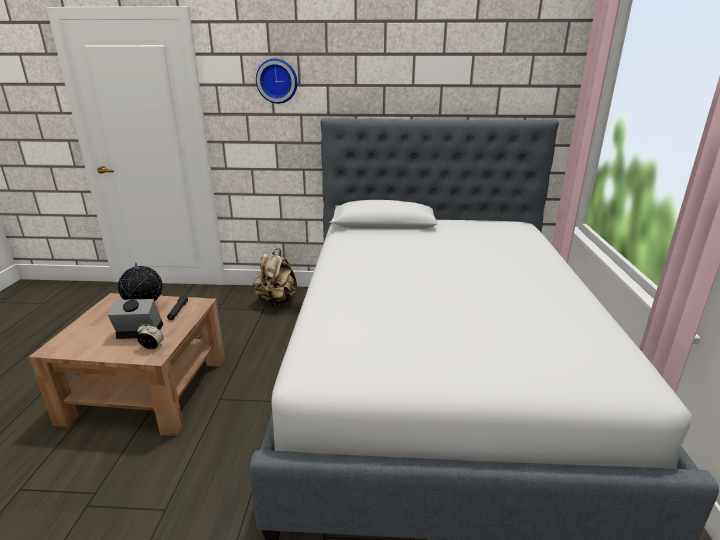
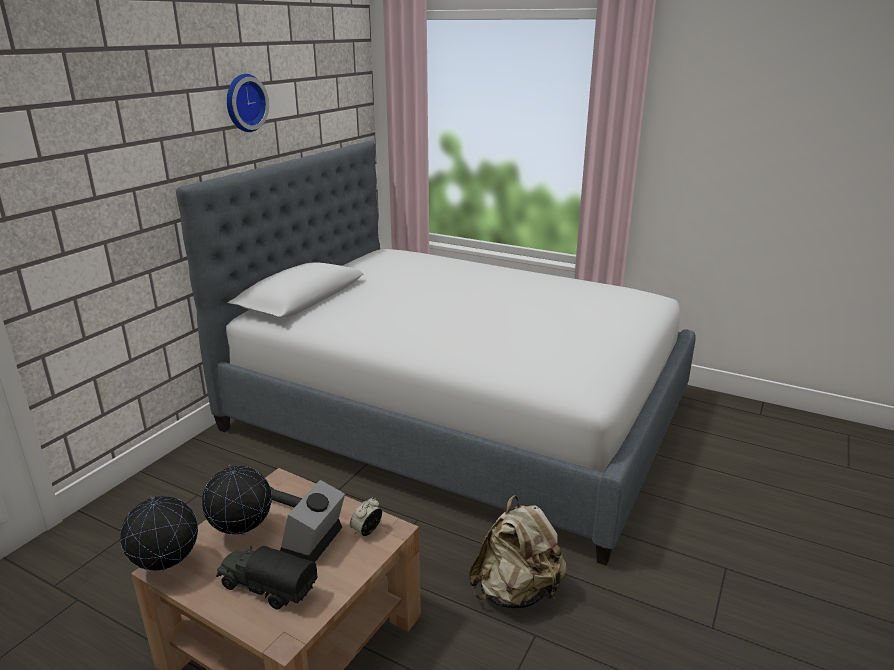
camera: 65 degrees left, 0 degrees up
beige backpack [253,248,297,307] -> beige backpack moved to [469,495,567,609]
wall clock [256,59,297,104] -> wall clock moved to [227,74,269,132]
none -> globe [120,495,198,571]
none -> toy truck [216,545,317,610]

